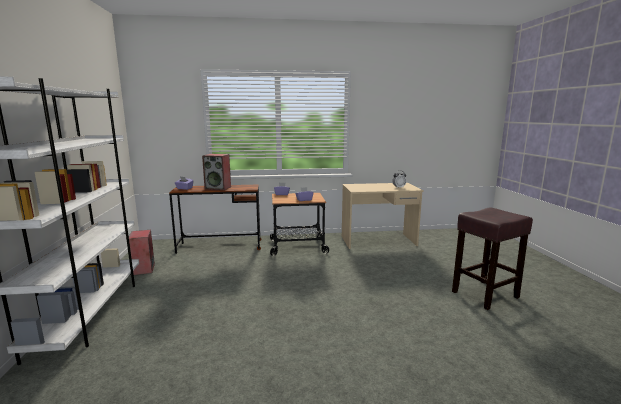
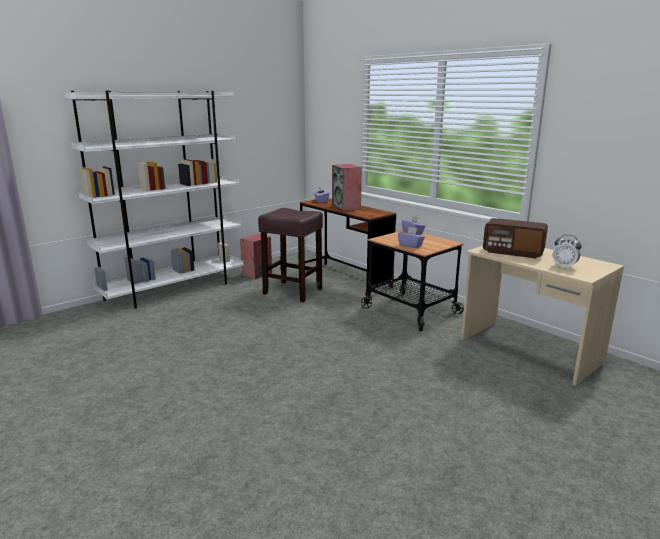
camera: 55 degrees right, 5 degrees up
brown stool [452,208,533,310] -> brown stool moved to [258,208,323,302]
none -> radio [483,218,548,258]

